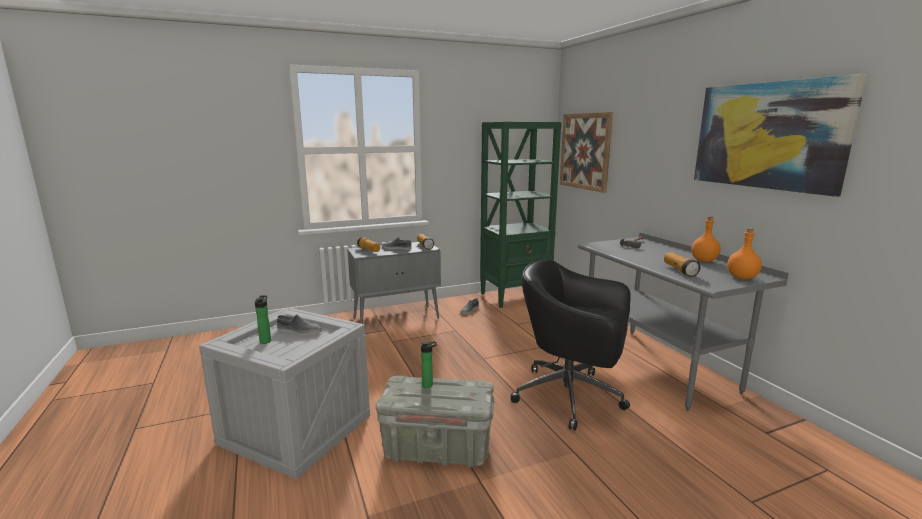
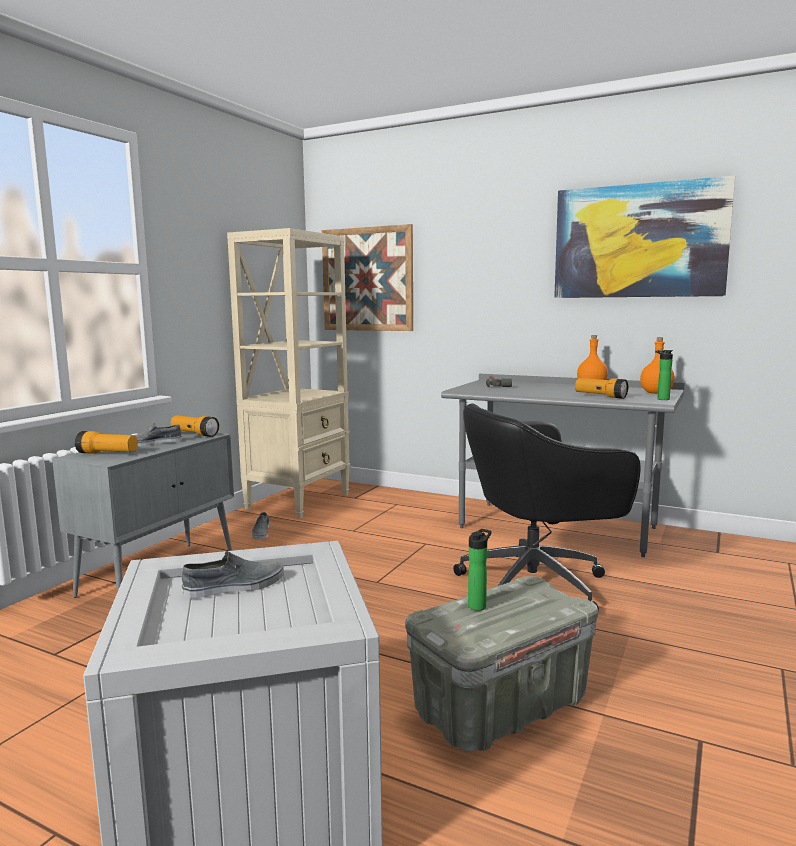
camera: 40 degrees left, 5 degrees down
bottle [255,295,271,344] -> bottle moved to [655,350,673,400]
green bookcase [480,122,562,308] -> beige bookcase [227,228,350,519]

